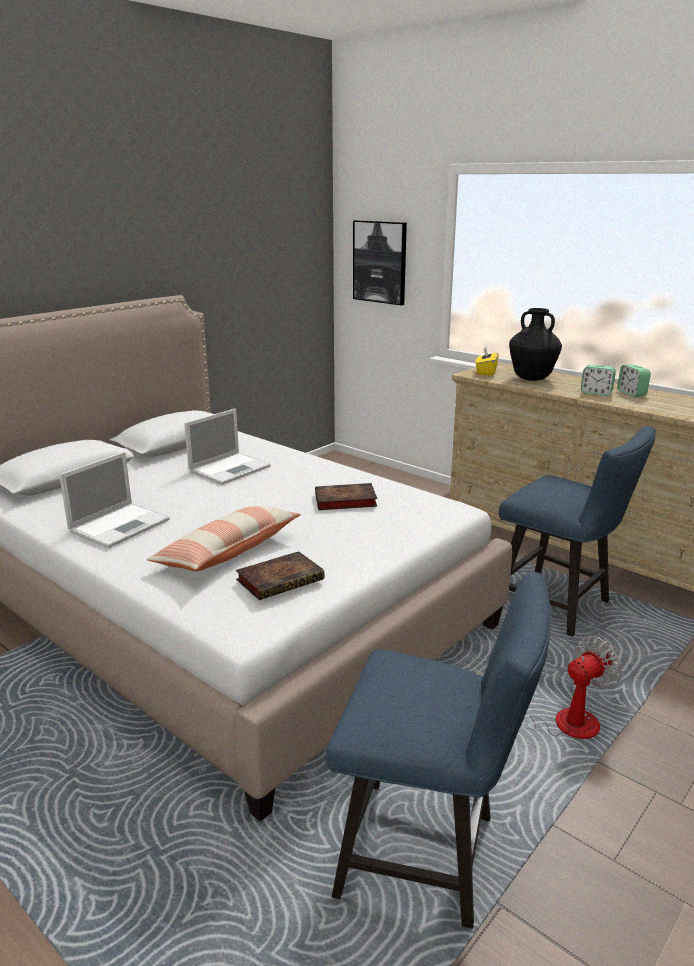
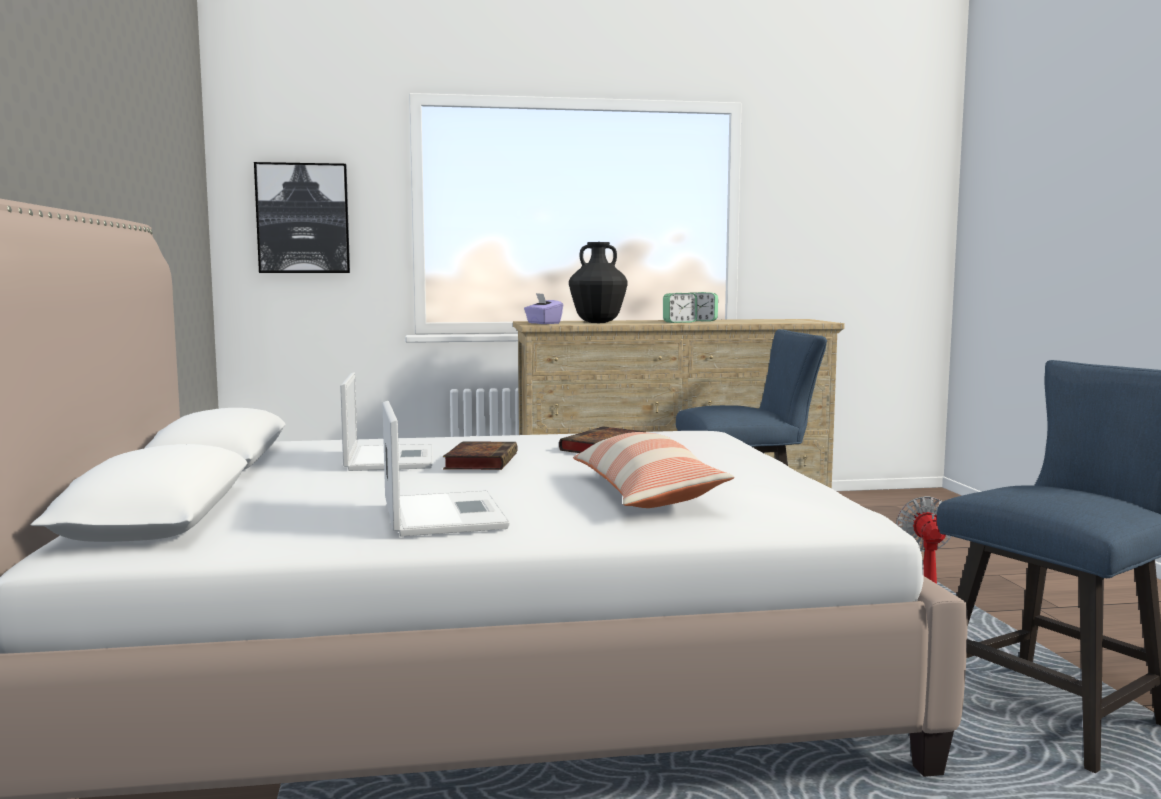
camera: 50 degrees left, 15 degrees down
book [236,551,325,600] -> book moved to [443,442,517,470]
yellow tissue box [475,347,499,376] -> purple tissue box [524,293,563,324]

